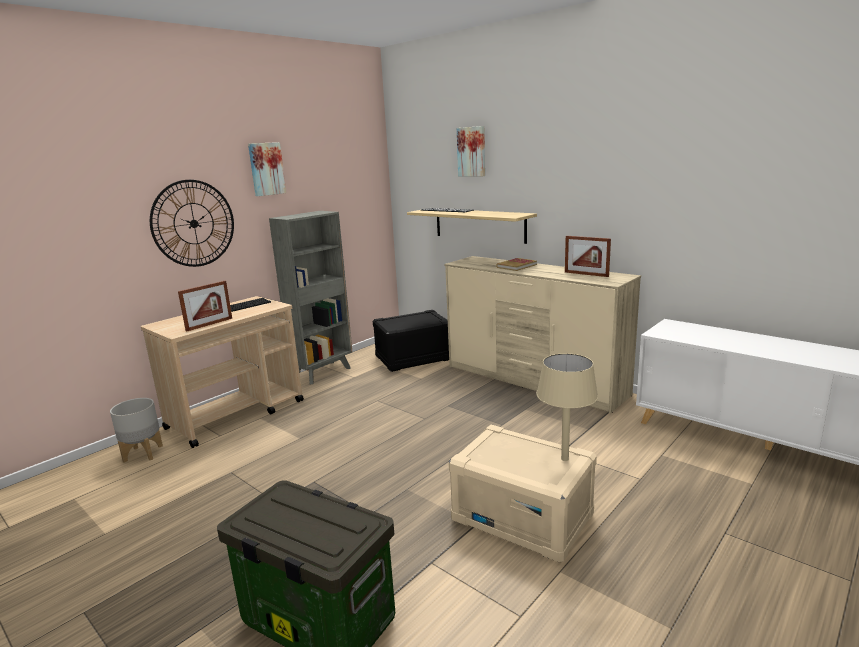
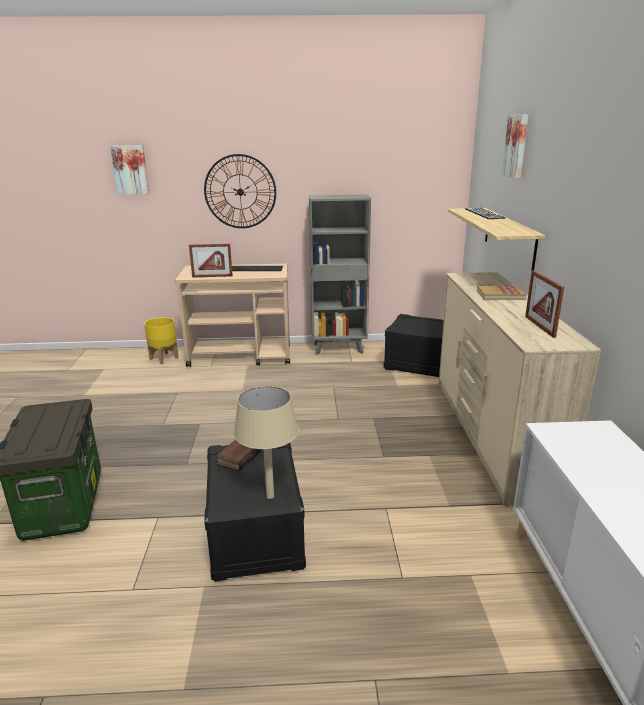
camera: 45 degrees right, 5 degrees up
grey planter [110,398,163,463] -> yellow planter [144,317,179,364]
picture [248,142,286,196] -> picture moved to [110,145,149,195]
beige storage box [449,425,597,563] -> black storage box [204,443,306,582]
none -> book [216,439,261,471]

